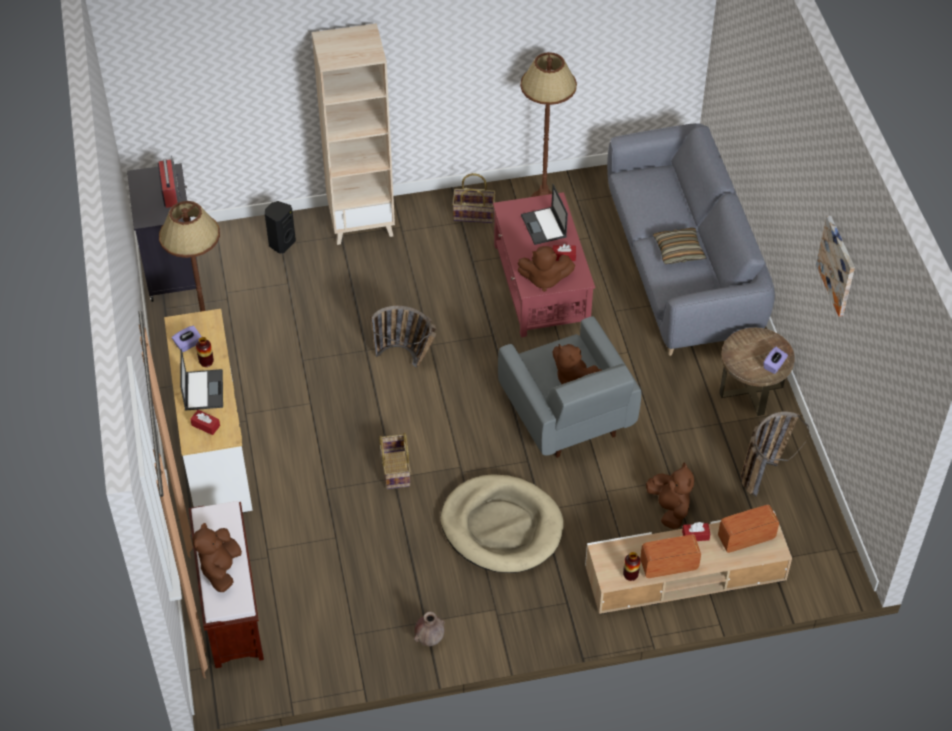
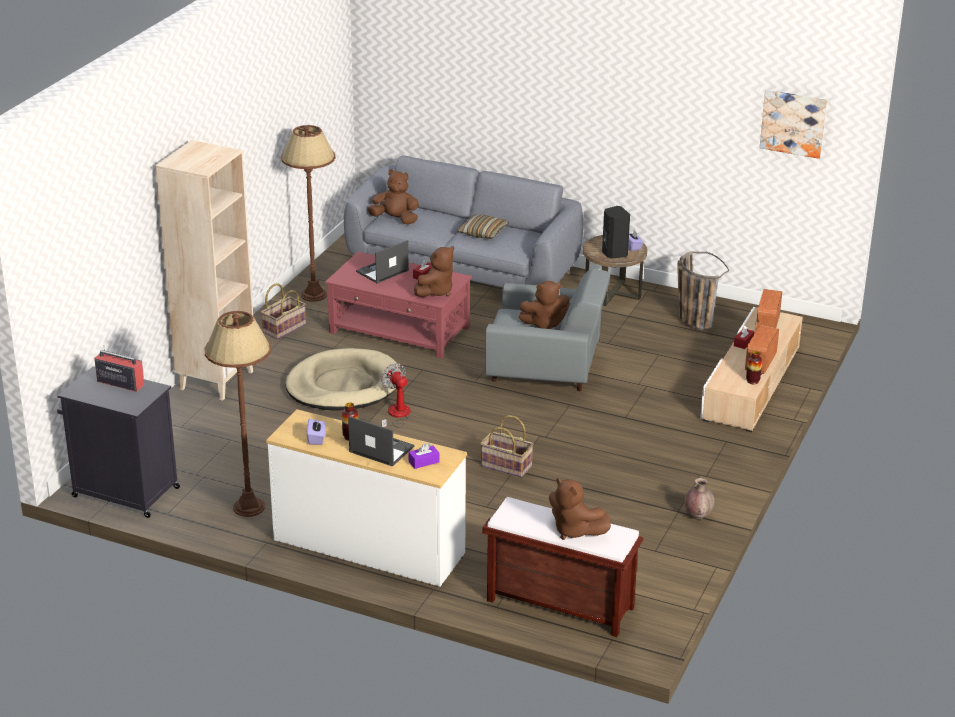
camera: 55 degrees left, 20 degrees down
red tissue box [190,410,220,435] -> purple tissue box [409,443,439,469]
black speaker [265,201,296,254] -> black speaker moved to [602,206,630,259]
basket [370,306,436,368] -> fan [381,363,411,428]
beige dog bed [440,474,564,573] -> beige dog bed moved to [285,348,401,411]
laptop [521,184,568,245] -> laptop turned 120 degrees clockwise [356,240,409,283]
brown plush toy [646,463,694,529] -> brown plush toy moved to [367,169,419,225]
picture [816,216,855,317] -> picture moved to [760,90,827,159]

